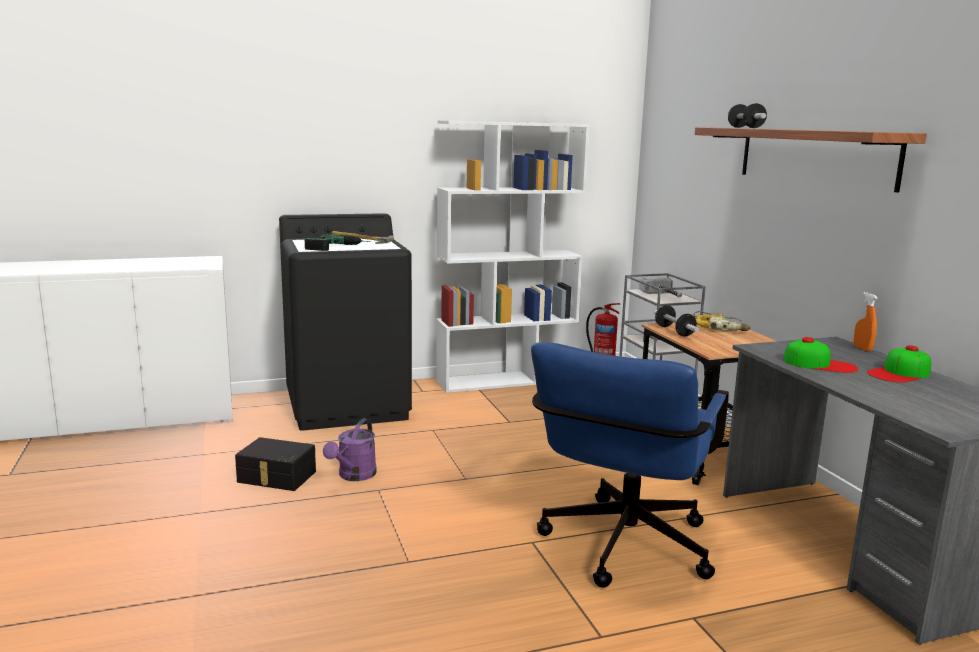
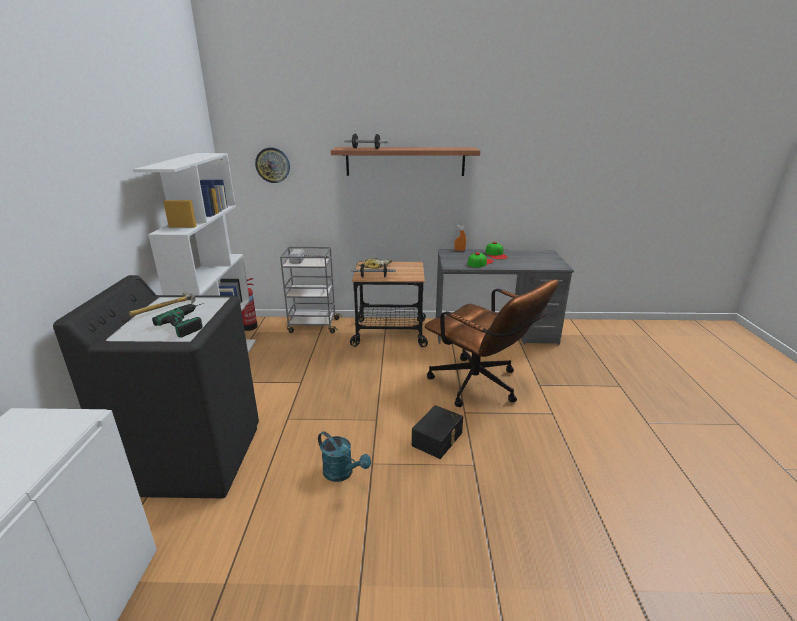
camera: 70 degrees left, 10 degrees up
black storage box [235,437,316,491] -> black storage box moved to [412,405,463,459]
purple watering can [323,418,377,481] -> turquoise watering can [318,432,371,482]
blue office chair [531,342,729,588] -> brown office chair [425,280,559,407]
none -> wall clock [255,148,290,183]

